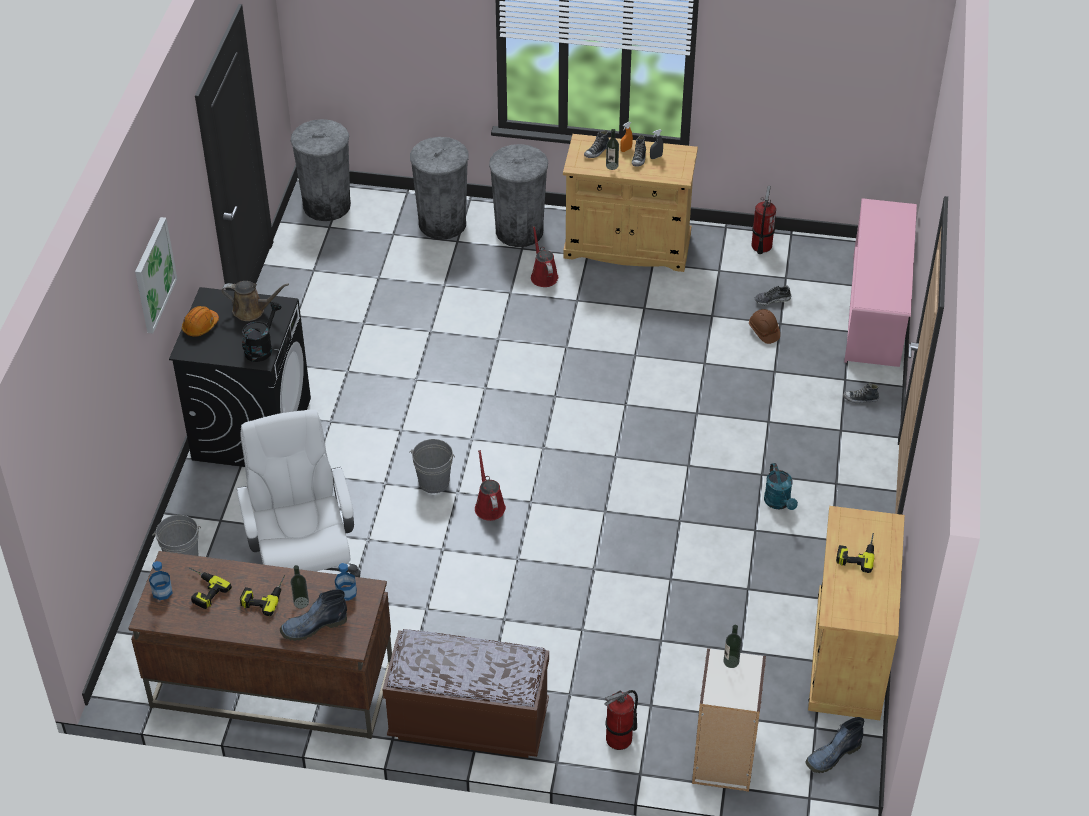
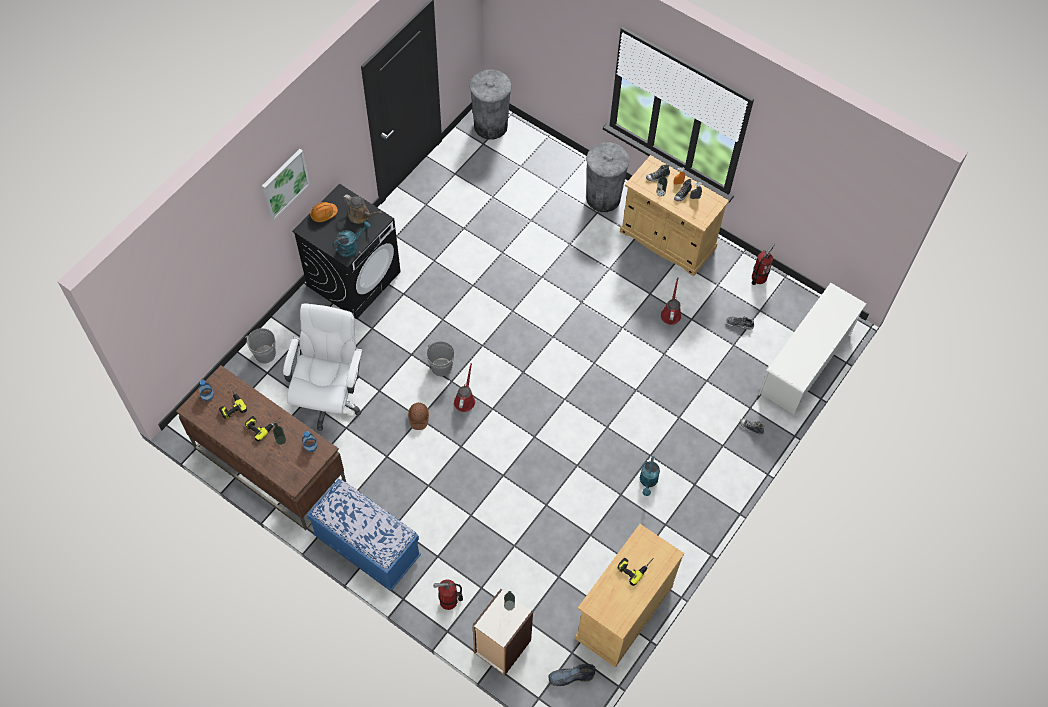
camera: 25 degrees right, 15 degrees up
black watering can [242,302,282,362] -> turquoise watering can [332,221,371,257]
boot [280,590,347,641] -> none
brown bench [382,629,549,758] -> blue bench [307,479,421,591]
grey trash can [410,137,469,240] -> none
red watering can [531,226,558,287] -> red watering can moved to [661,277,681,325]
brown hard hat [749,309,780,344] -> brown hard hat moved to [408,403,429,430]
pink shoe rack [844,199,917,367] -> white shoe rack [758,283,866,414]

